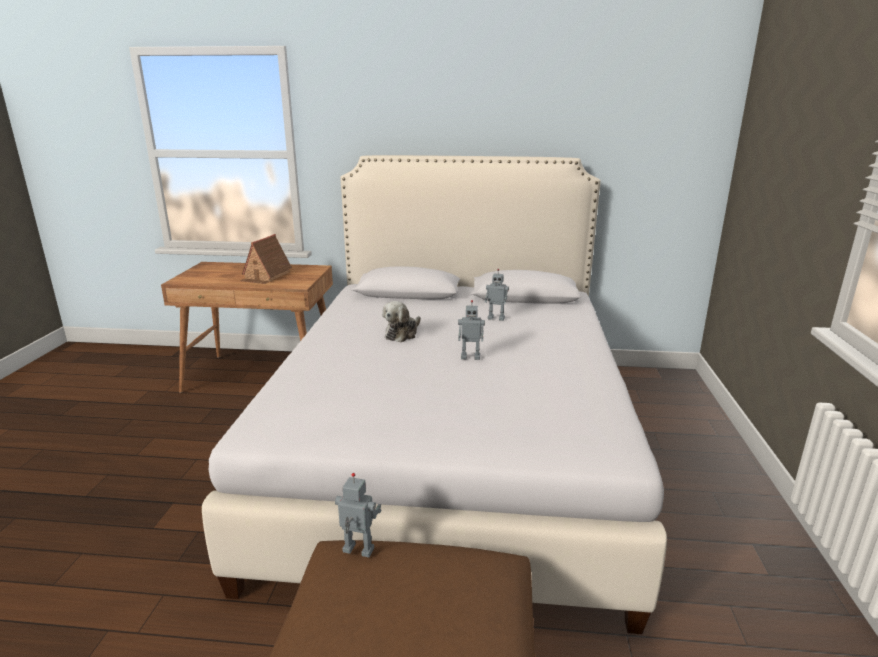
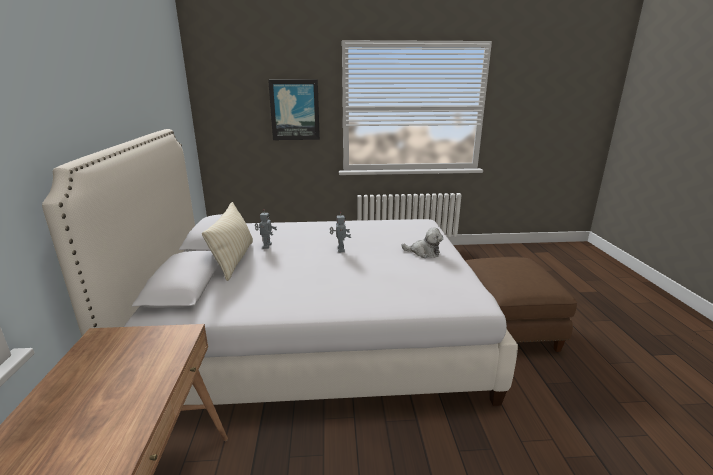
camera: 100 degrees left, 0 degrees up
toy house [240,234,292,284] -> none
toy robot [335,473,381,557] -> none
plush toy [382,301,421,343] -> plush toy moved to [401,227,443,258]
none -> beige pillow [202,202,253,281]
none -> picture [268,80,320,140]

